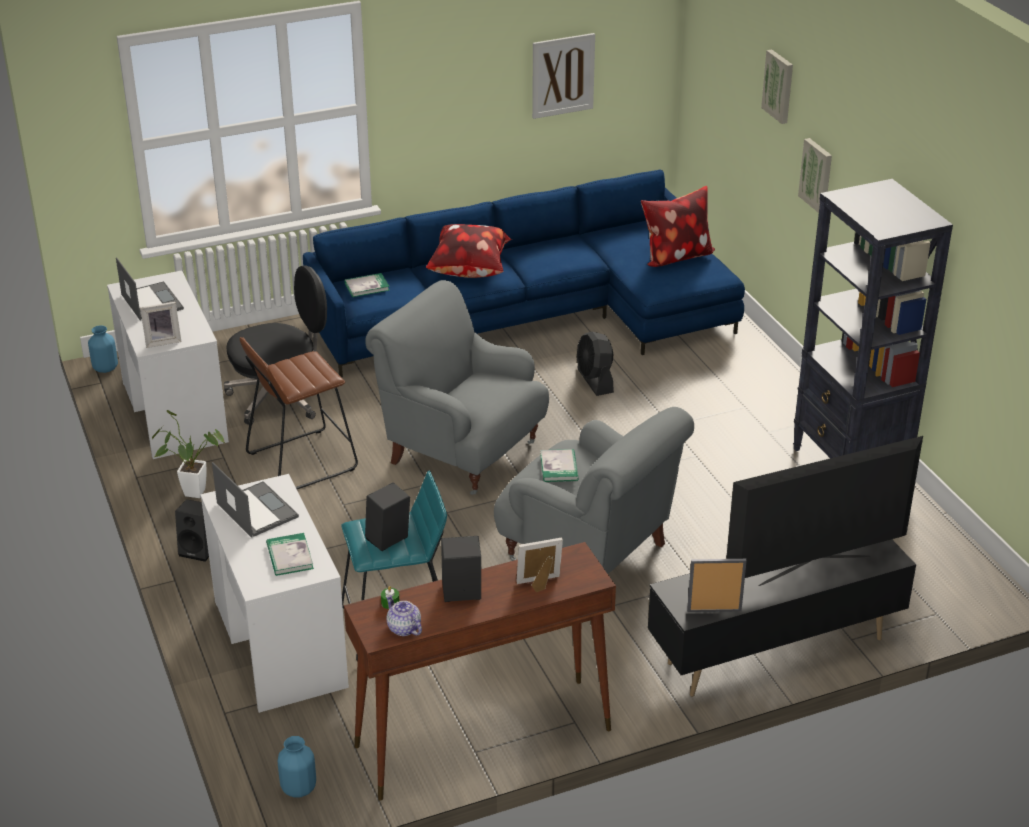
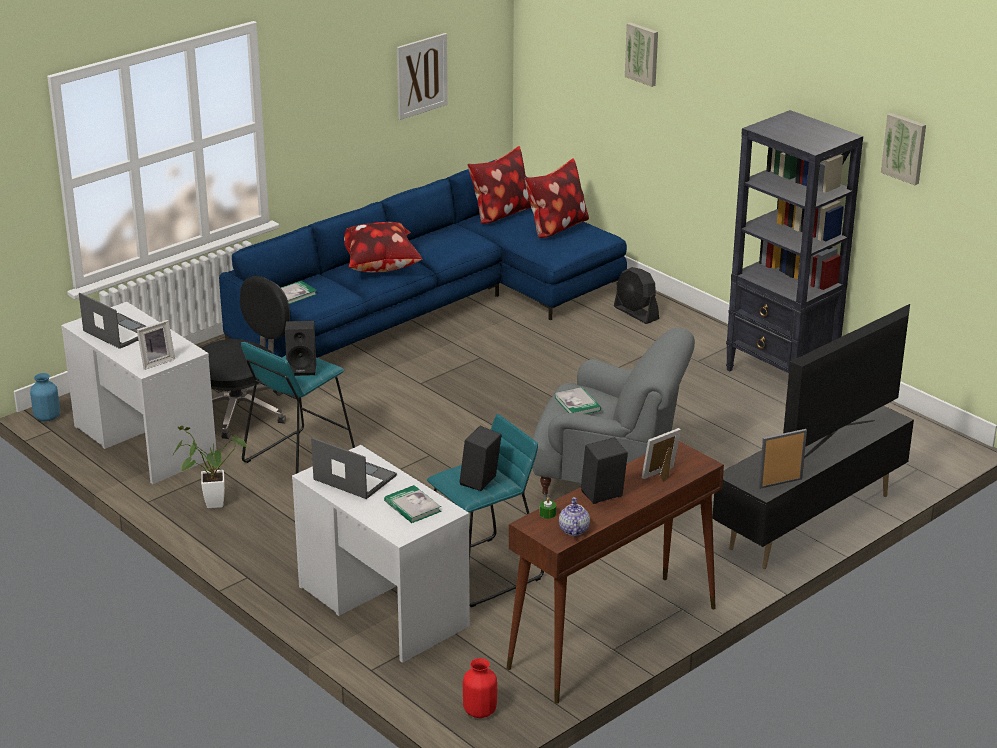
camera: 20 degrees left, 5 degrees down
black speaker [175,499,209,562] -> black speaker moved to [285,321,316,376]
brown stool [240,337,358,489] -> turquoise stool [241,342,355,474]
blue vase [278,736,316,797] -> red vase [463,658,497,718]
grey armchair [365,280,549,495] -> none
teapot [386,595,422,636] -> teapot turned 60 degrees clockwise [559,497,590,536]
black fan [577,332,614,396] -> black fan moved to [614,267,659,324]
picture [798,138,832,213] -> picture moved to [881,113,926,185]
none -> pillow [468,146,531,224]

